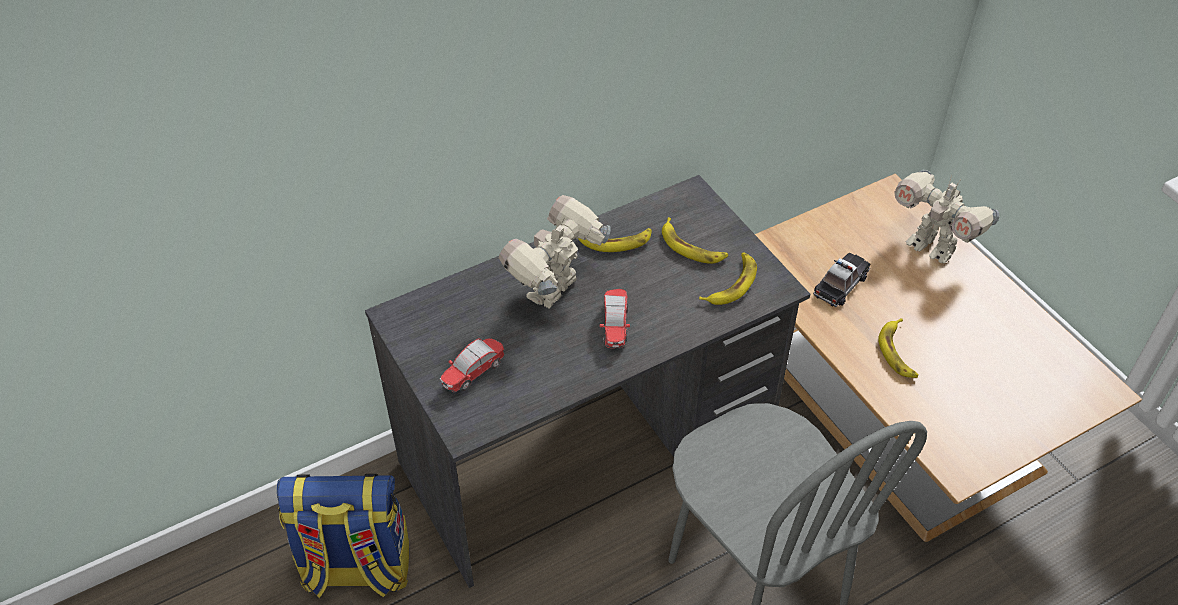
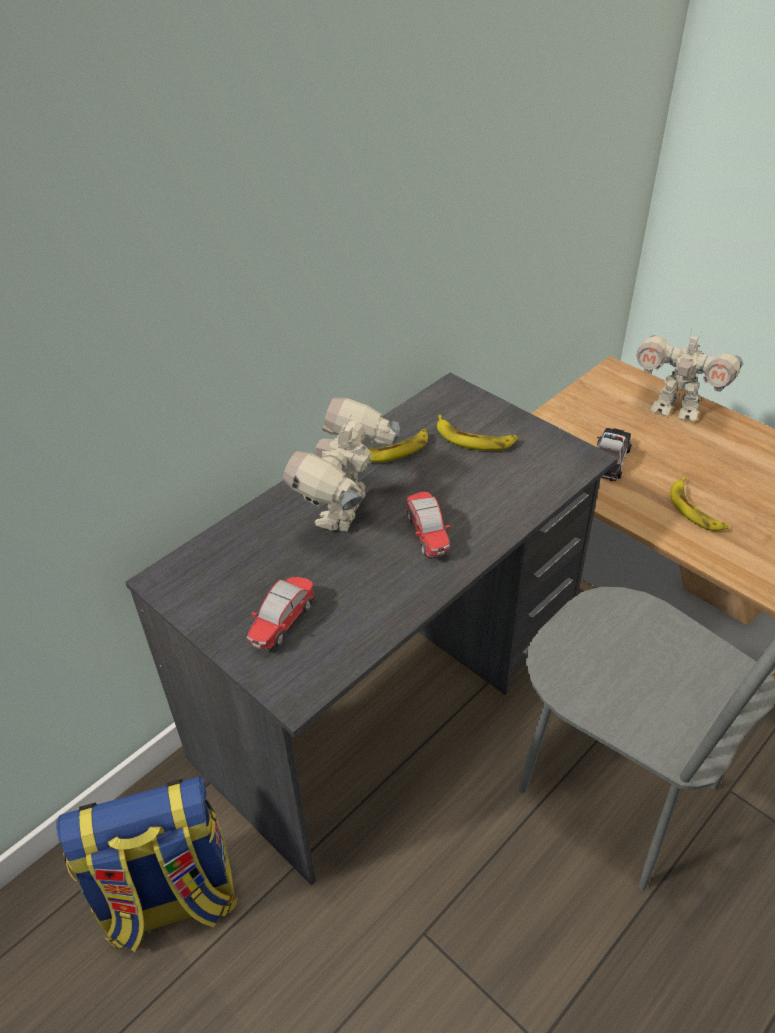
camera: 15 degrees left, 5 degrees down
banana [699,252,757,305] -> none

